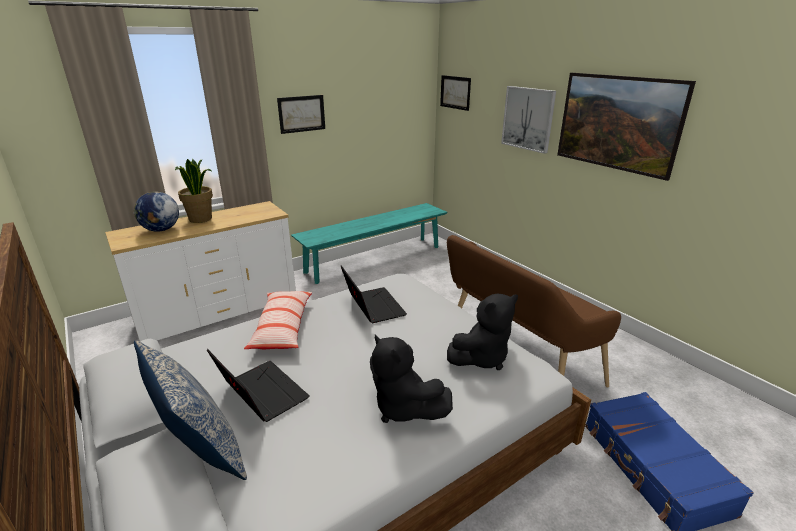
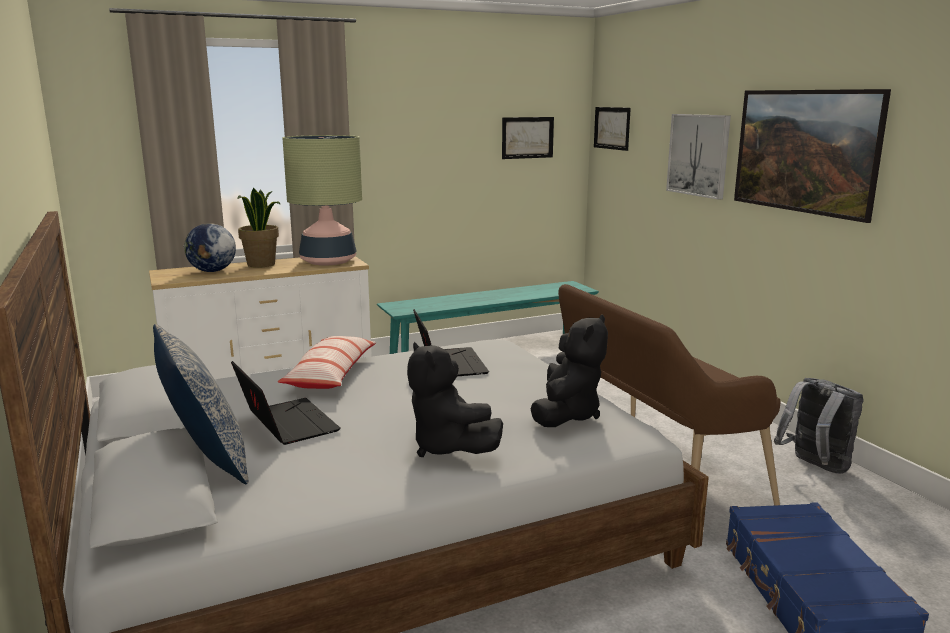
camera: 10 degrees right, 10 degrees down
picture [277,95,325,134] -> picture moved to [502,117,554,159]
black plush toy [447,294,518,370] -> black plush toy turned 45 degrees counterclockwise [531,314,608,427]
none -> table lamp [282,135,362,265]
none -> grey backpack [774,378,864,474]

